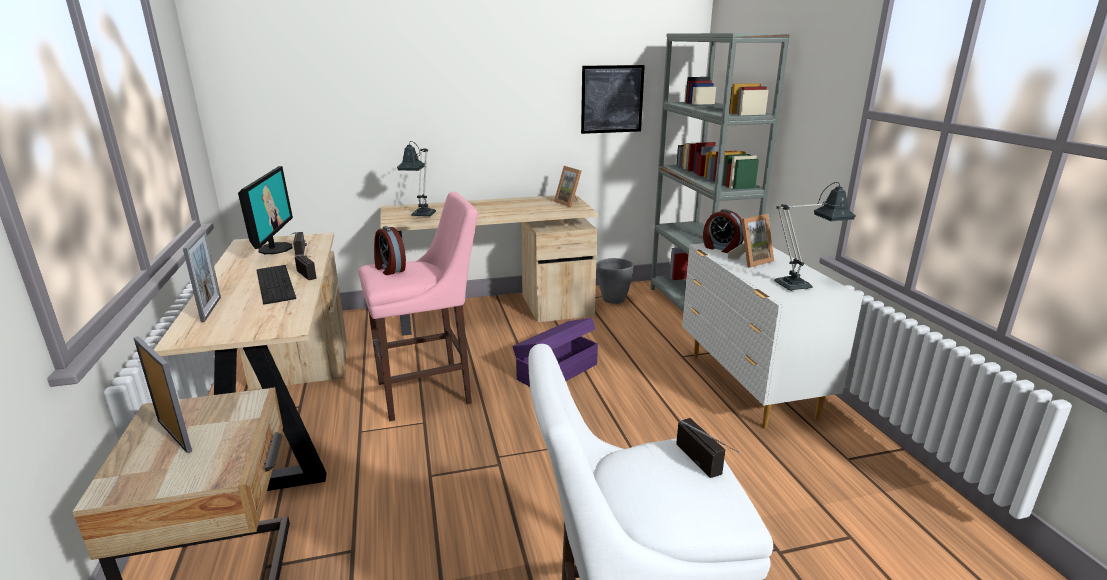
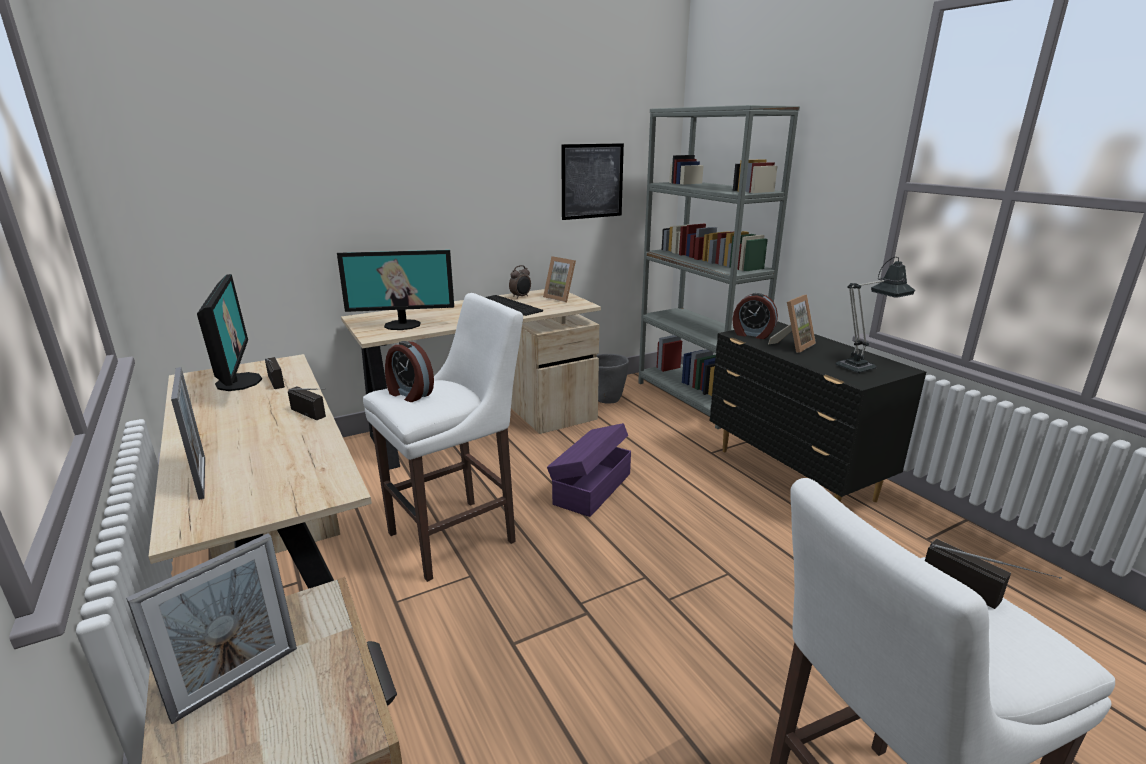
camera: 15 degrees left, 0 degrees up
picture frame [134,336,192,453] -> picture frame turned 105 degrees clockwise [126,533,297,724]
keyboard [256,265,296,305] -> keyboard moved to [485,295,543,316]
pink stool [358,192,478,421] -> white stool [363,293,523,582]
table lamp [397,141,436,217] -> monitor [337,250,454,330]
white dresser [682,240,863,429] -> black dresser [709,321,926,502]
none -> alarm clock [509,265,531,299]

